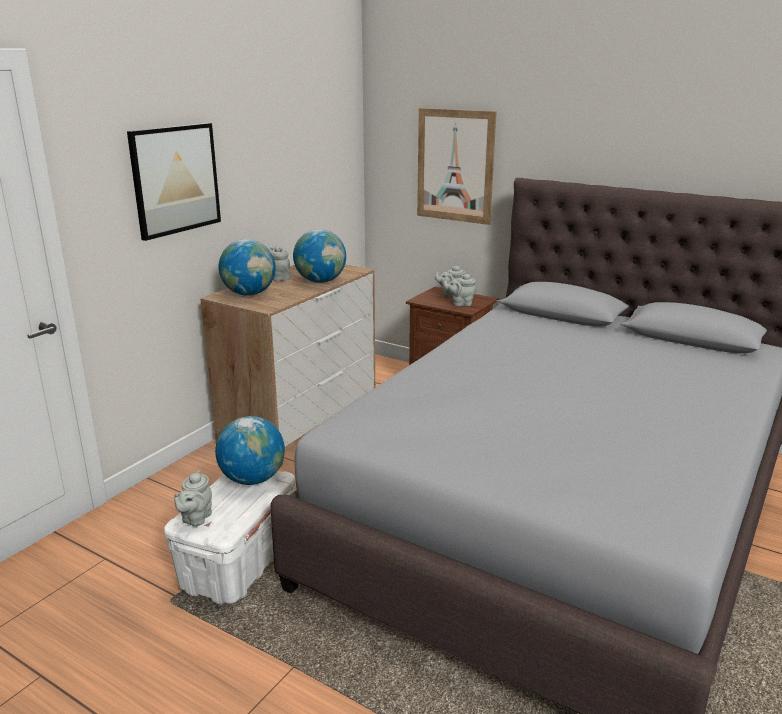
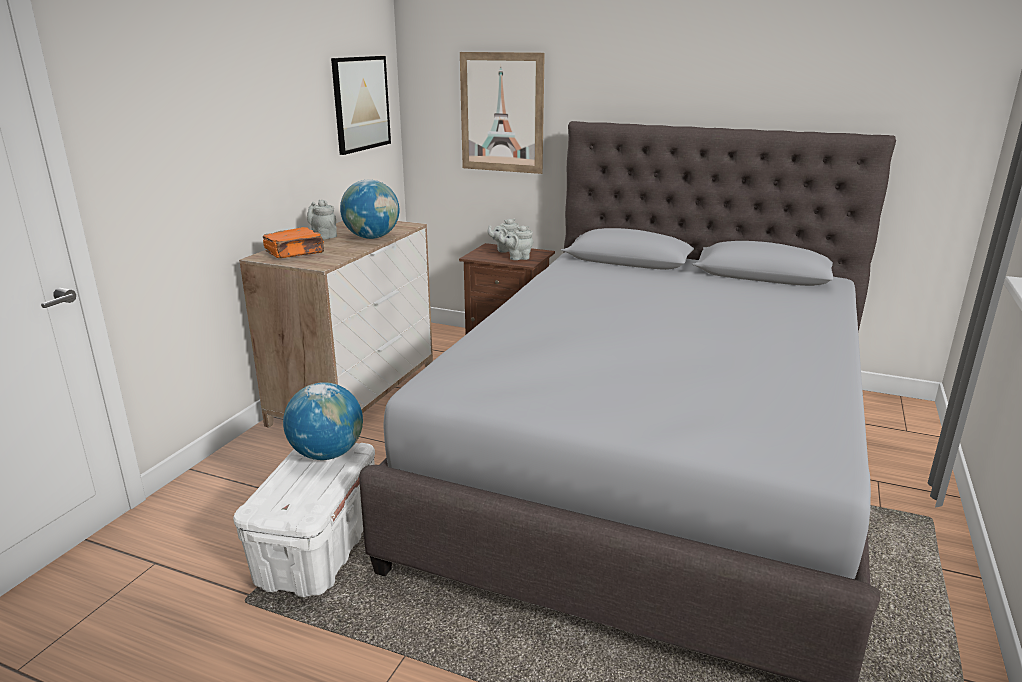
camera: 10 degrees left, 0 degrees up
picture [127,123,221,241] -> picture moved to [331,56,391,155]
grey teapot [174,470,212,527] -> none
globe [219,239,276,296] -> orange book [263,227,324,258]

